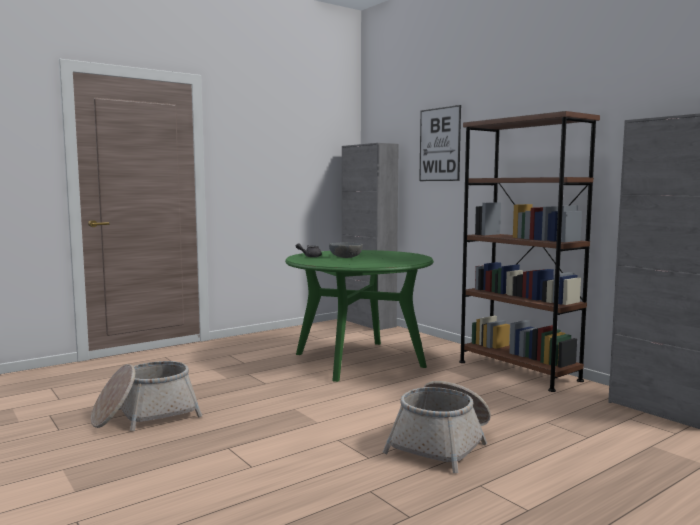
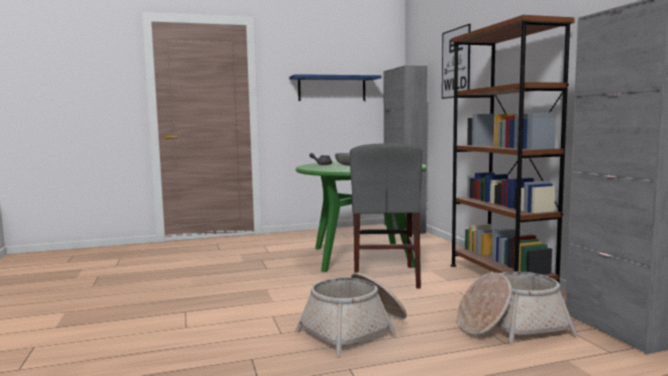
camera: 20 degrees right, 0 degrees up
basket [91,361,203,431] -> basket moved to [457,272,577,344]
none -> blue shelf [289,74,382,101]
none -> grey chair [350,143,422,289]

